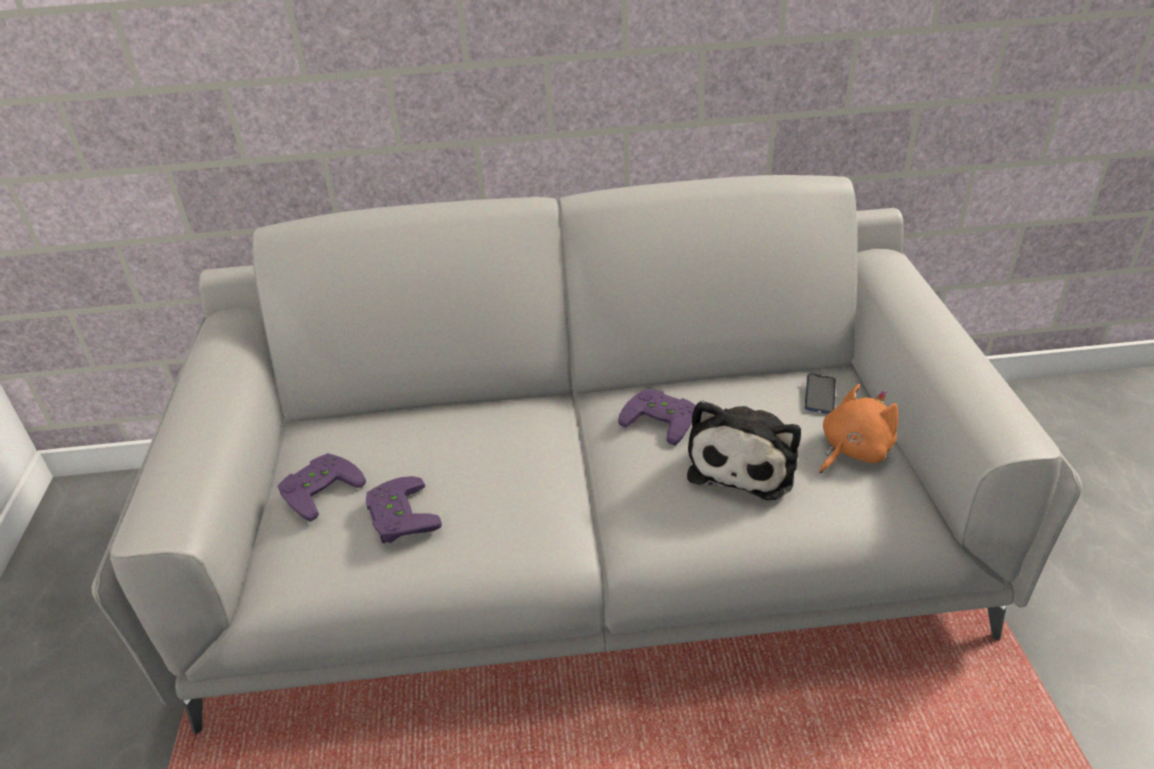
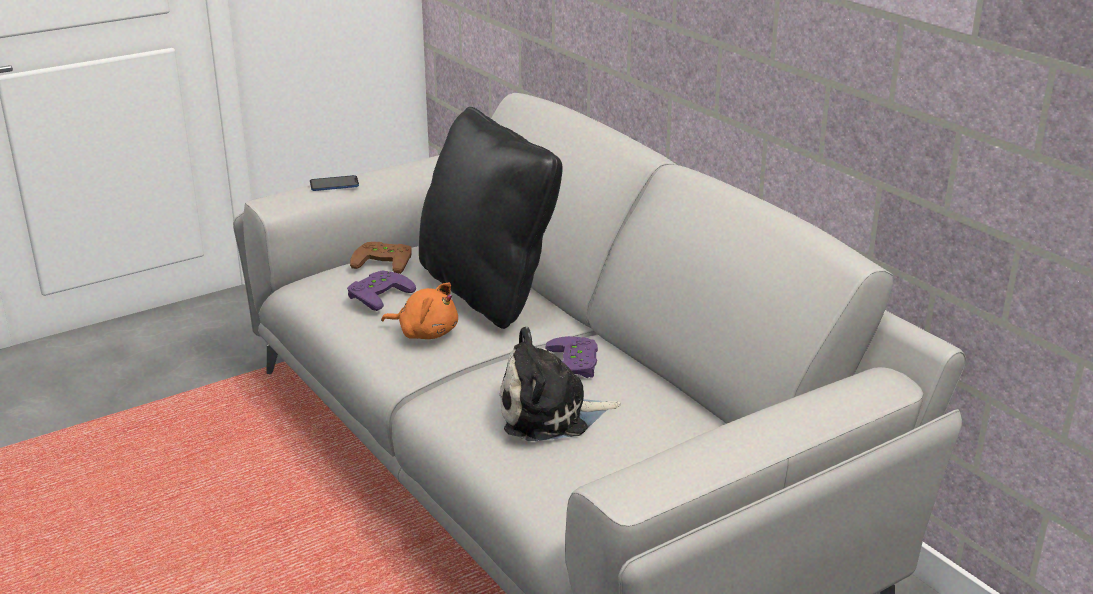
camera: 60 degrees right, 10 degrees down
purple game controller [278,453,366,522] -> brown game controller [350,242,412,274]
phone [805,374,836,414] -> phone moved to [310,175,359,191]
orange plush toy [820,384,898,474] -> orange plush toy moved to [381,282,458,339]
none -> black pillow [419,107,563,329]

